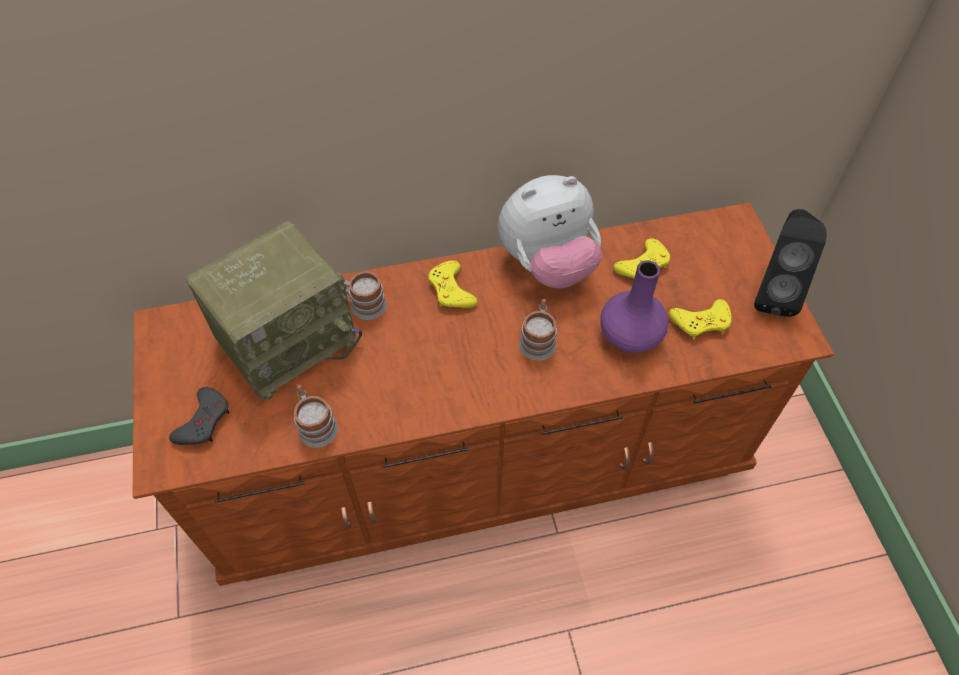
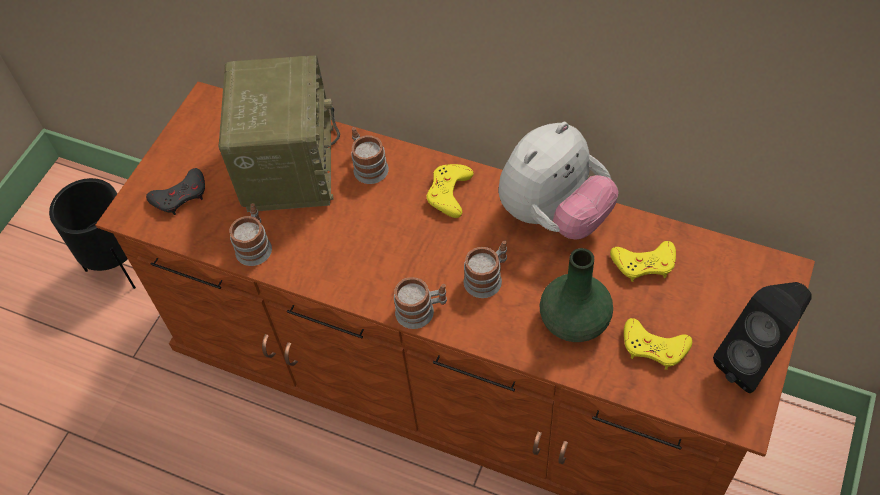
camera: 40 degrees right, 0 degrees up
radio [186,221,362,401] -> radio turned 90 degrees counterclockwise [218,55,340,212]
plush toy [498,175,602,288] -> plush toy turned 60 degrees counterclockwise [498,122,619,240]
purple vase [600,261,669,353] -> green vase [540,248,613,342]
none -> black planter [49,178,136,289]
none -> mug [394,277,447,329]

